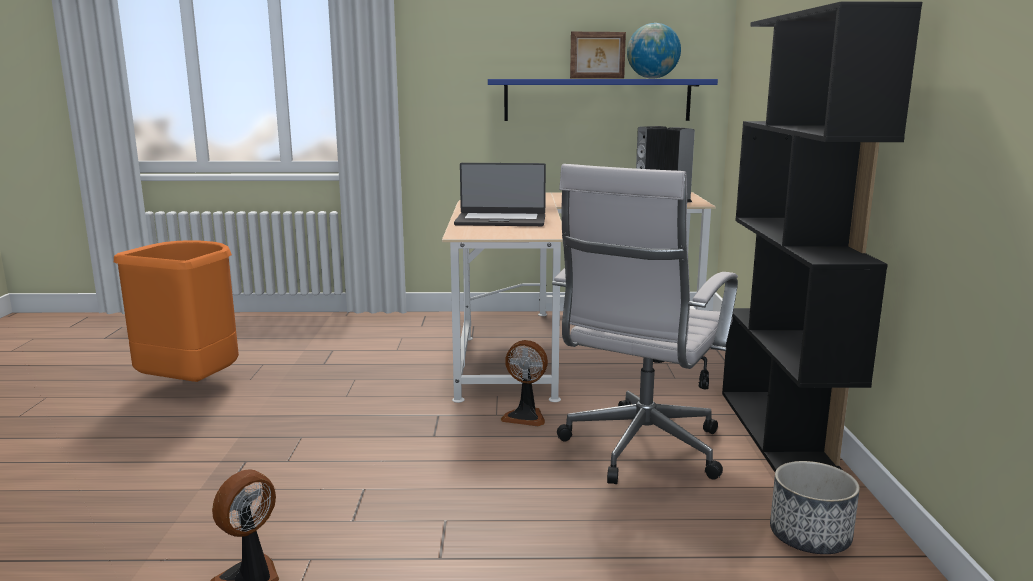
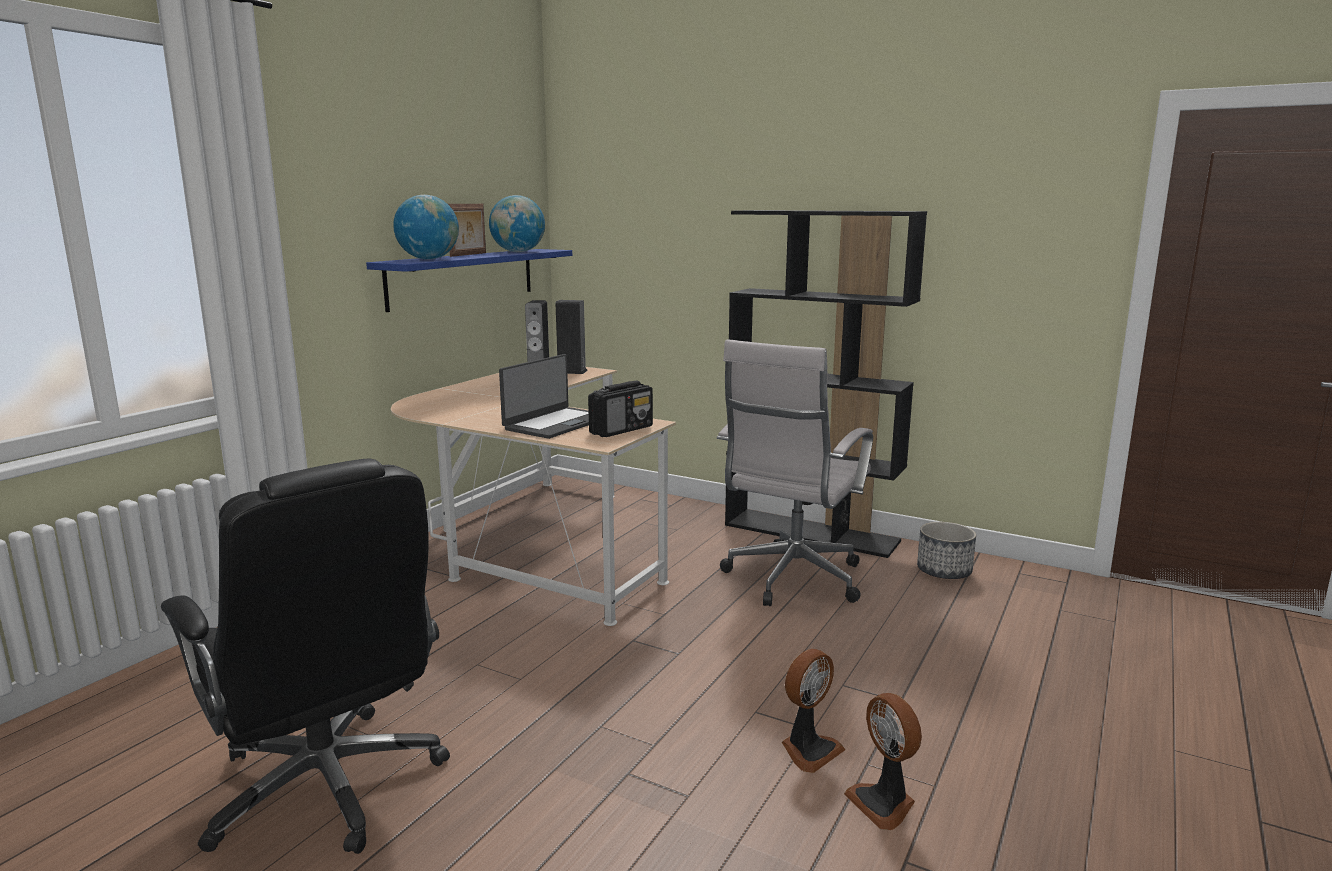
camera: 60 degrees left, 0 degrees up
orange trash can [114,240,239,382] -> black office chair [161,458,450,854]
fan [501,340,548,427] -> fan moved to [782,649,845,773]
white office chair [552,164,738,484] -> white office chair turned 60 degrees clockwise [717,340,873,606]
none -> globe [393,195,459,259]
none -> radio [588,381,653,437]

